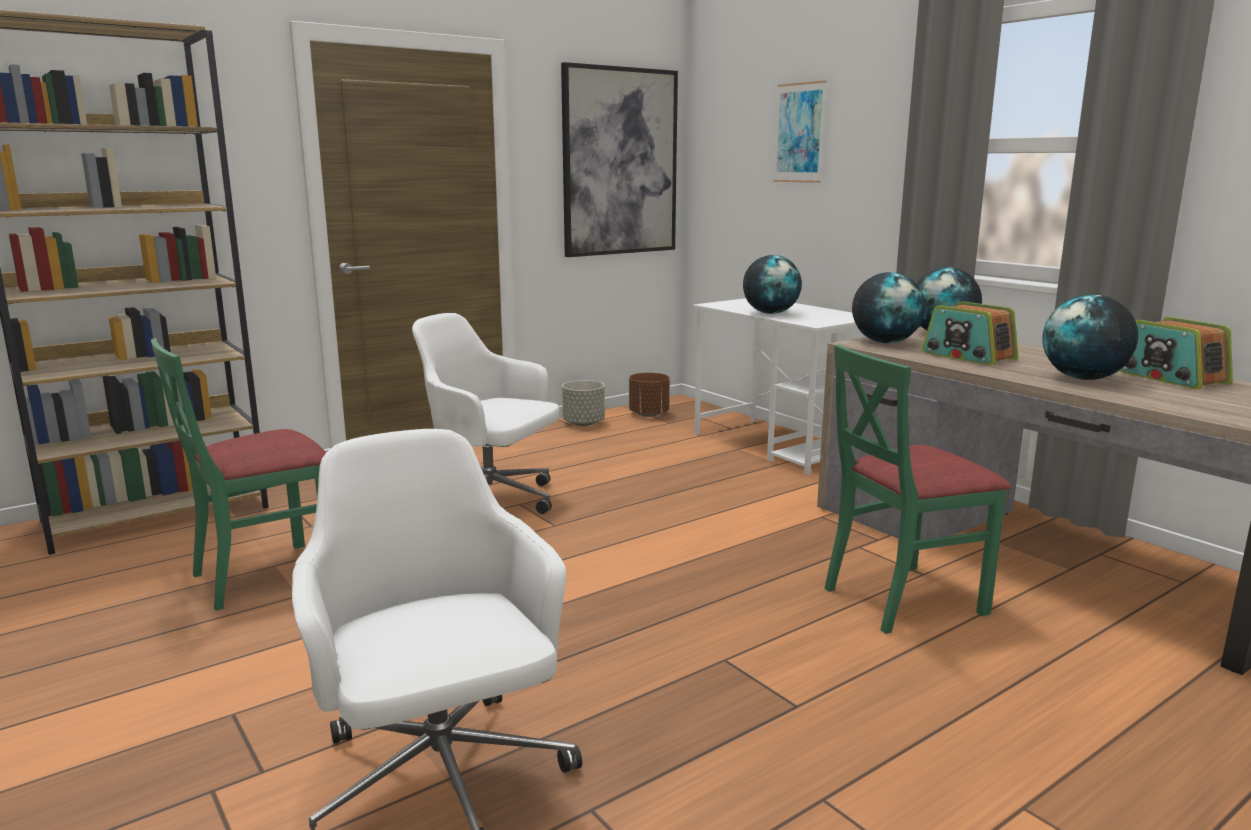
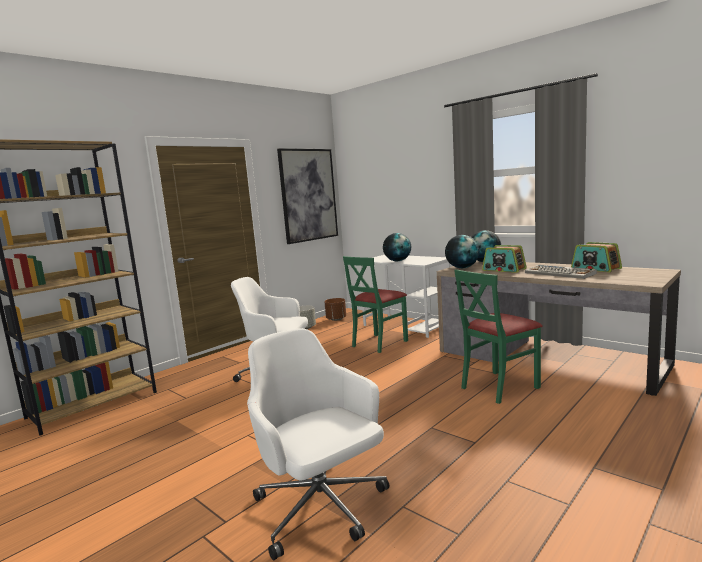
camera: 10 degrees left, 5 degrees down
green chair [151,338,326,611] -> green chair moved to [343,256,408,353]
picture [773,81,826,183] -> none
globe [1042,295,1138,380] -> keyboard [525,265,597,279]

